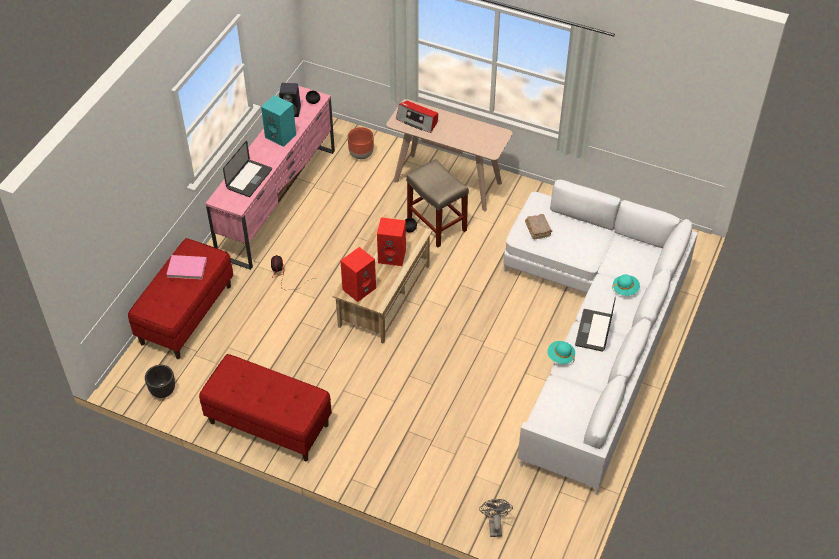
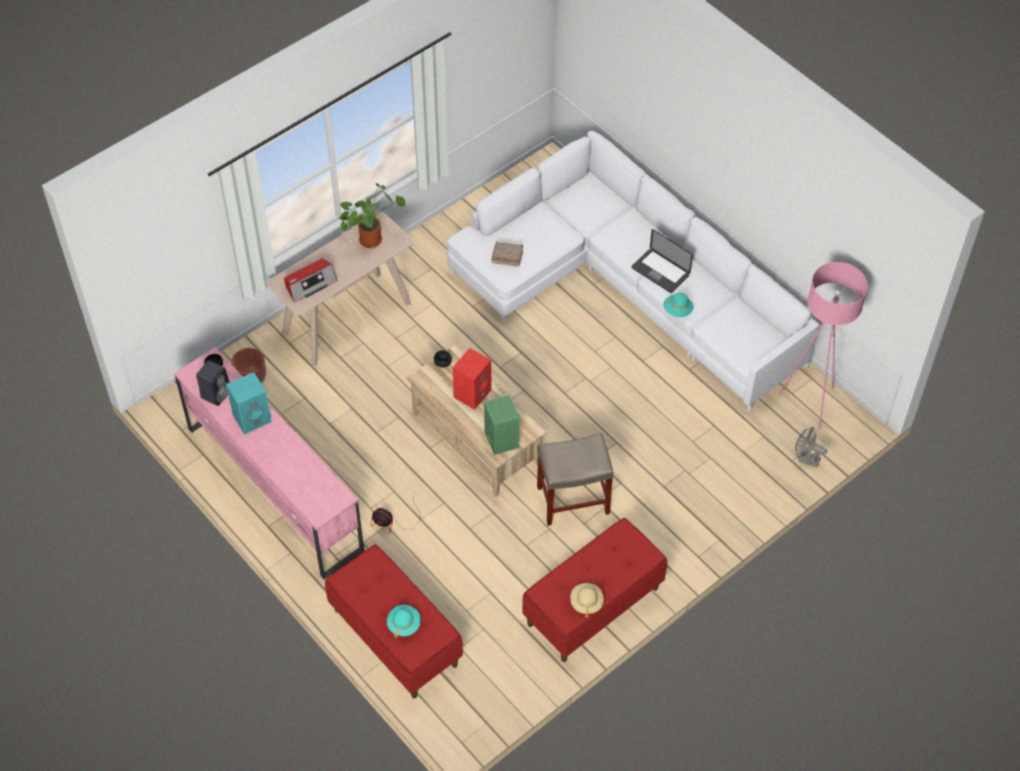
camera: 65 degrees left, 5 degrees up
black planter [145,365,175,398] -> none
pink book [166,255,207,279] -> none
laptop [223,141,272,197] -> none
red speaker [340,247,376,302] -> green speaker [484,395,520,455]
beige stool [406,159,469,247] -> beige stool moved to [537,433,614,526]
turquoise hat [612,274,640,296] -> turquoise hat moved to [387,605,421,638]
none -> potted plant [339,183,406,248]
none -> beige hat [570,583,604,617]
none -> pink floor lamp [779,262,868,429]

